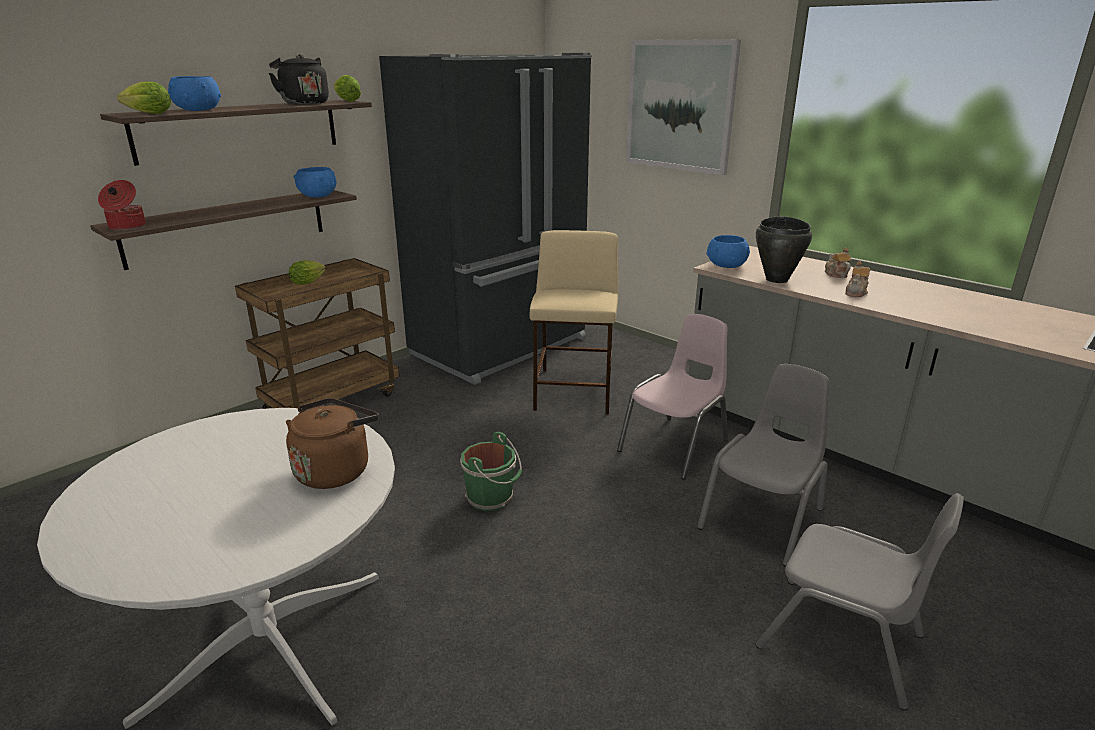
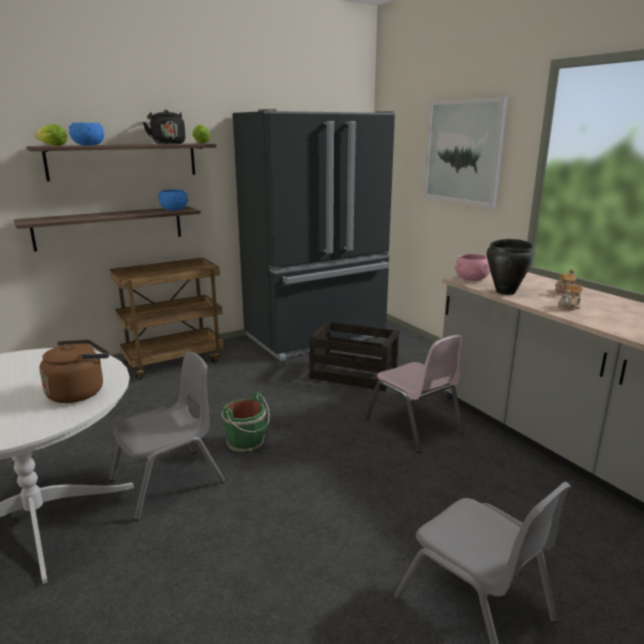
camera: 15 degrees right, 5 degrees down
cooking pot [98,180,146,231] -> none
lettuce [289,260,326,285] -> none
beige stool [530,230,618,414] -> crate [309,321,399,391]
pink chair [617,314,728,480] -> pink chair turned 90 degrees clockwise [365,335,464,453]
grey chair [697,364,830,567] -> grey chair moved to [109,352,225,521]
blue bowl [706,235,750,268] -> pink bowl [454,254,490,281]

